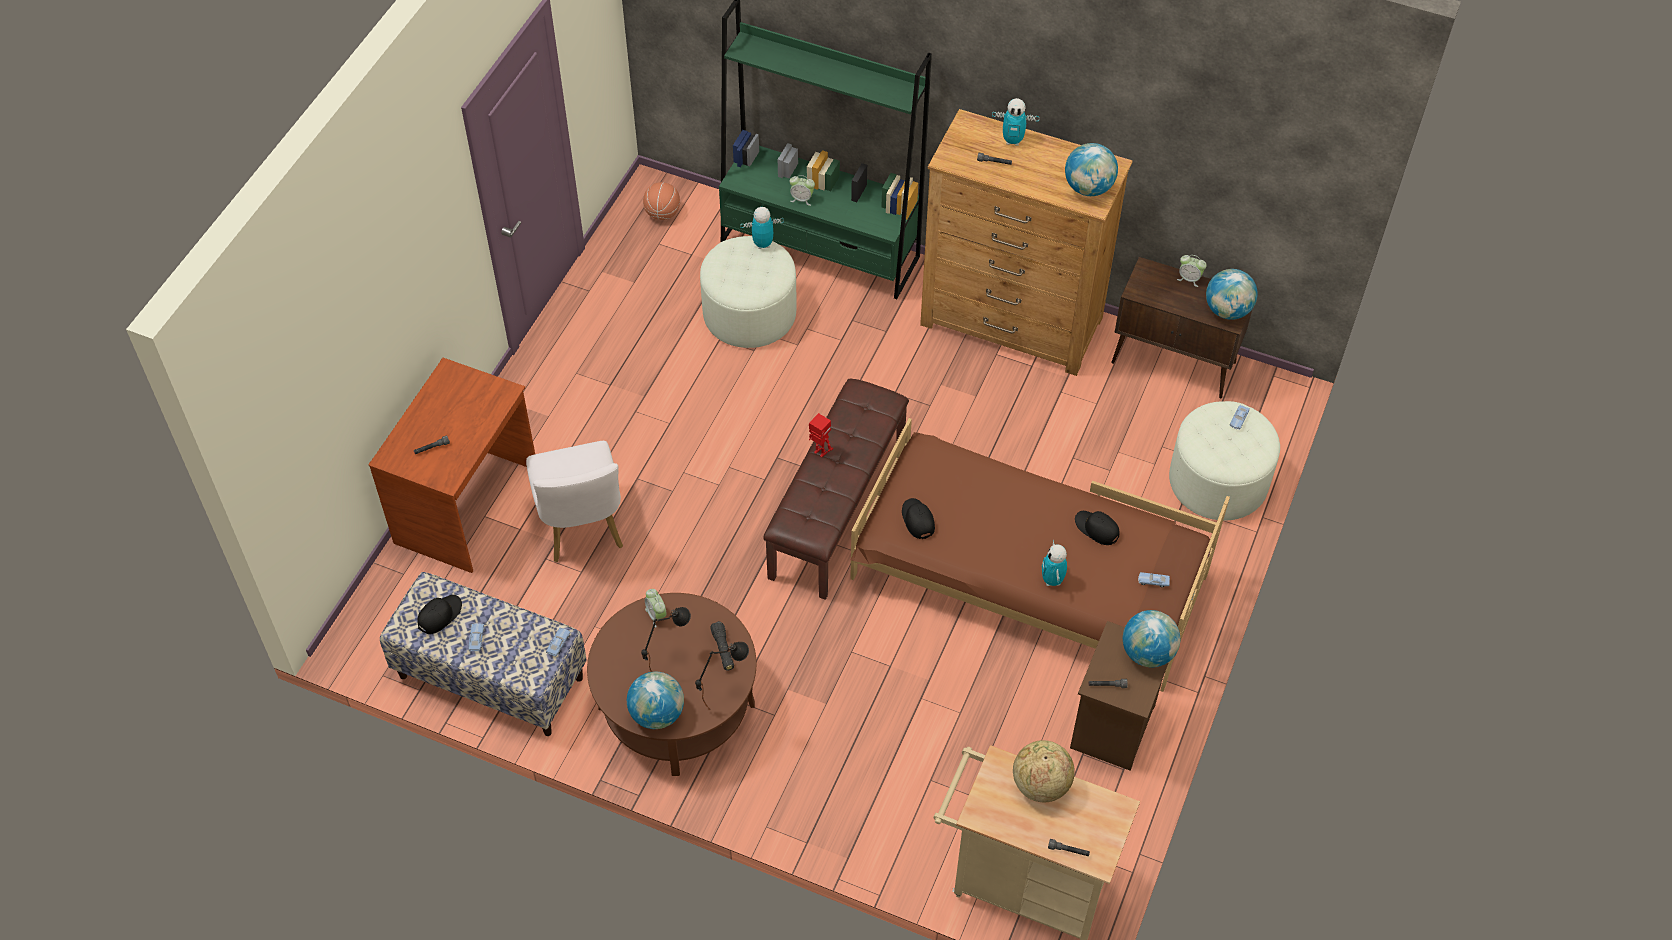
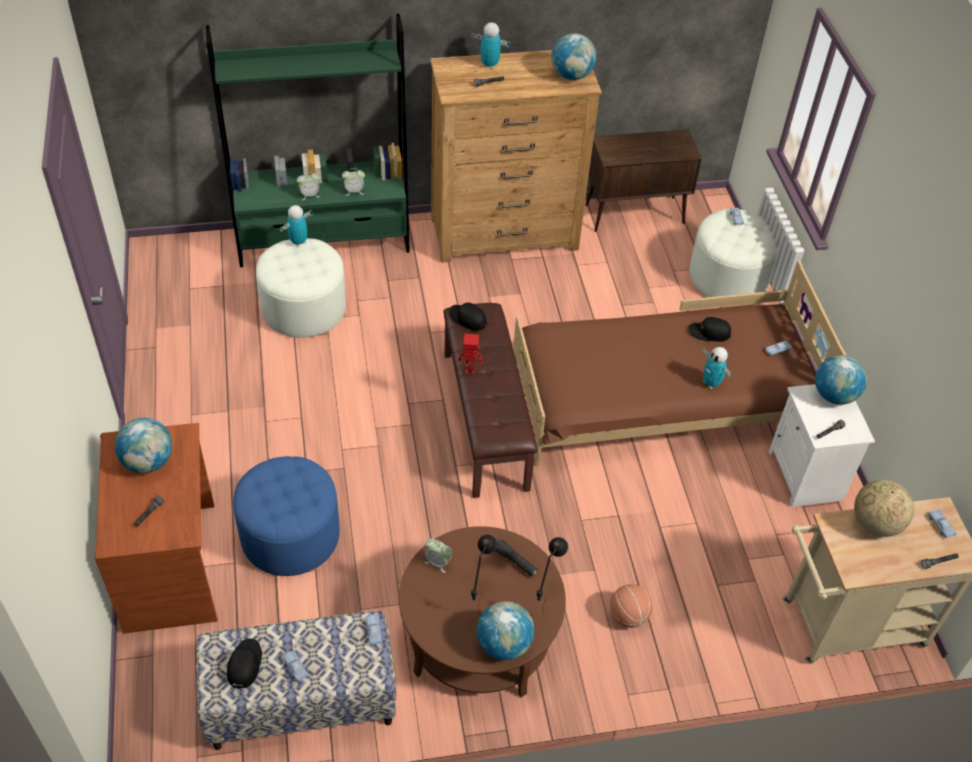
camera: 35 degrees left, 5 degrees down
white chair [526,441,623,562] -> blue ottoman [233,456,340,576]
basketball [643,182,680,220] -> basketball moved to [610,584,653,628]
black cap [902,498,935,540] -> black cap moved to [449,303,487,331]
toy robot [992,98,1039,146] -> toy robot turned 135 degrees counterclockwise [471,22,511,69]
brown nightstand [1070,621,1169,771] -> white nightstand [769,384,875,507]
alarm clock [1177,255,1207,287] -> alarm clock moved to [342,168,365,196]
globe [1206,269,1258,320] -> globe moved to [115,418,172,473]
none -> blue toy car [929,510,956,538]

